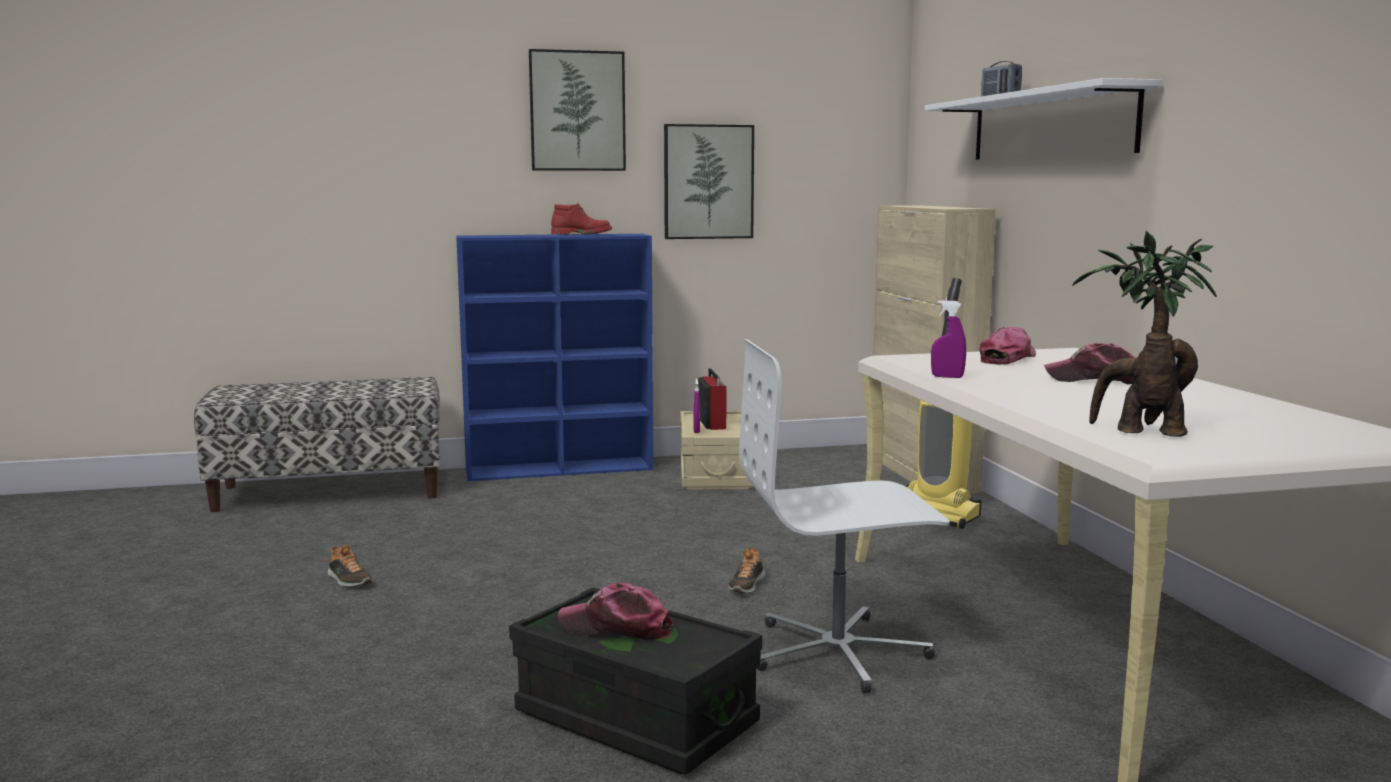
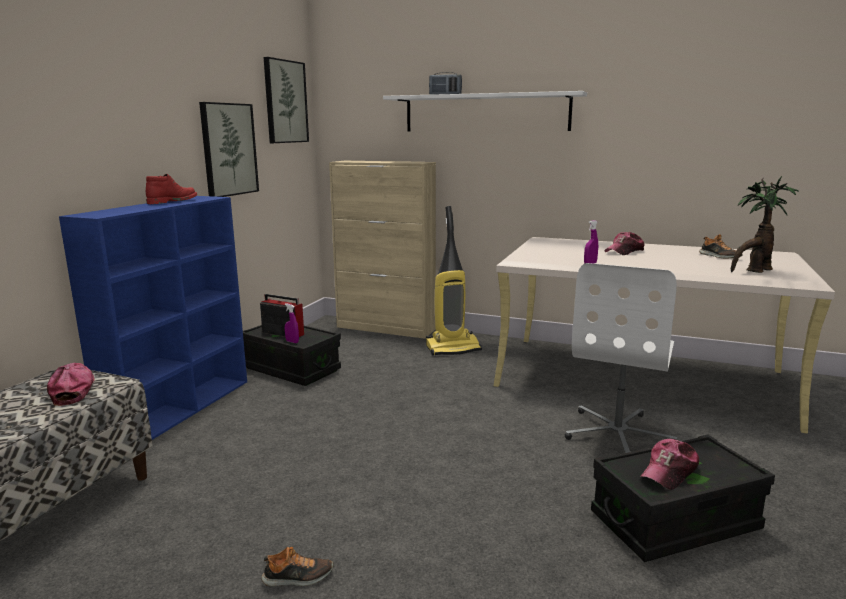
camera: 55 degrees left, 5 degrees up
picture [529,49,626,171] -> picture moved to [263,57,309,143]
beige storage box [680,411,753,489] -> black storage box [243,325,341,386]
shoe [728,548,765,593] -> shoe moved to [699,234,742,258]
cap [979,326,1036,365] -> cap moved to [47,363,95,406]

